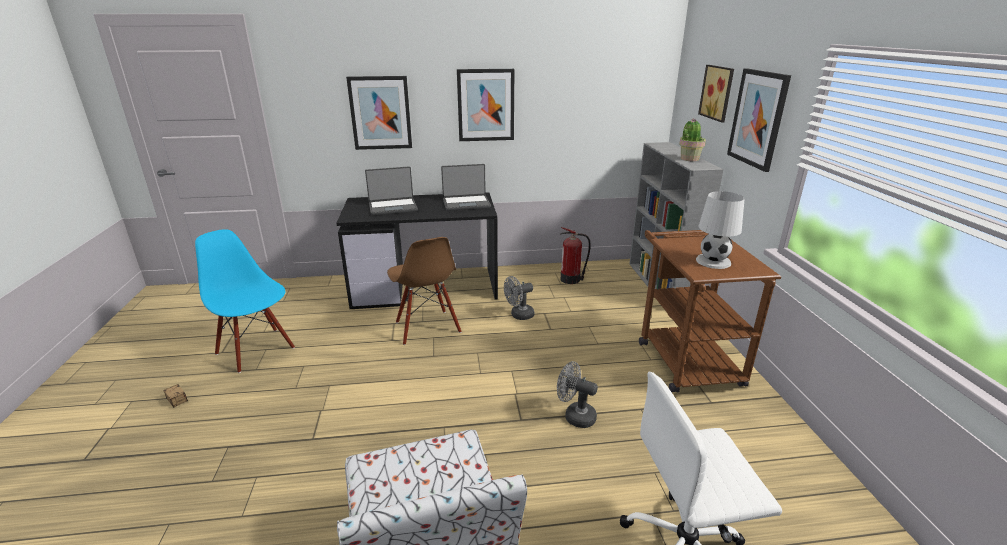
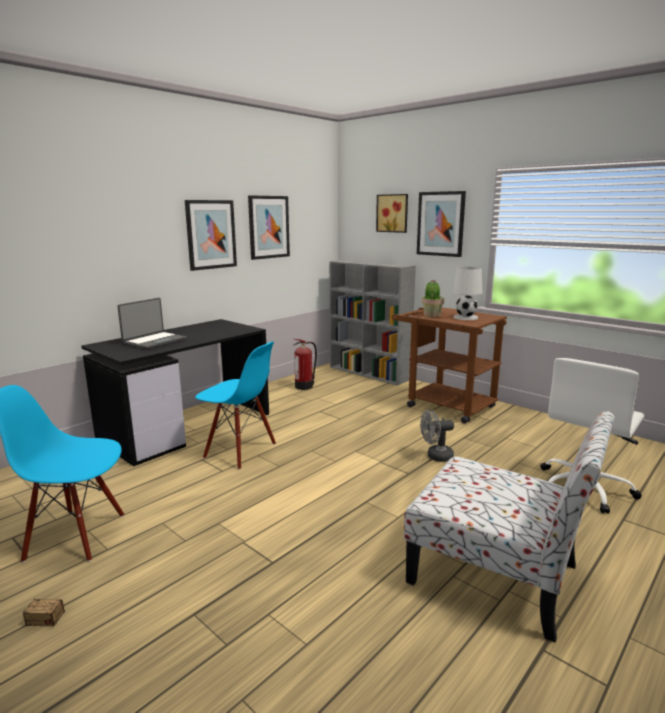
camera: 40 degrees left, 10 degrees down
picture [346,76,412,150] -> picture moved to [248,195,290,260]
brown chair [387,237,462,345] -> blue chair [195,342,276,470]
laptop [441,164,491,211] -> none
grey fan [504,276,534,320] -> none
potted plant [679,118,706,161] -> potted plant moved to [422,280,444,317]

